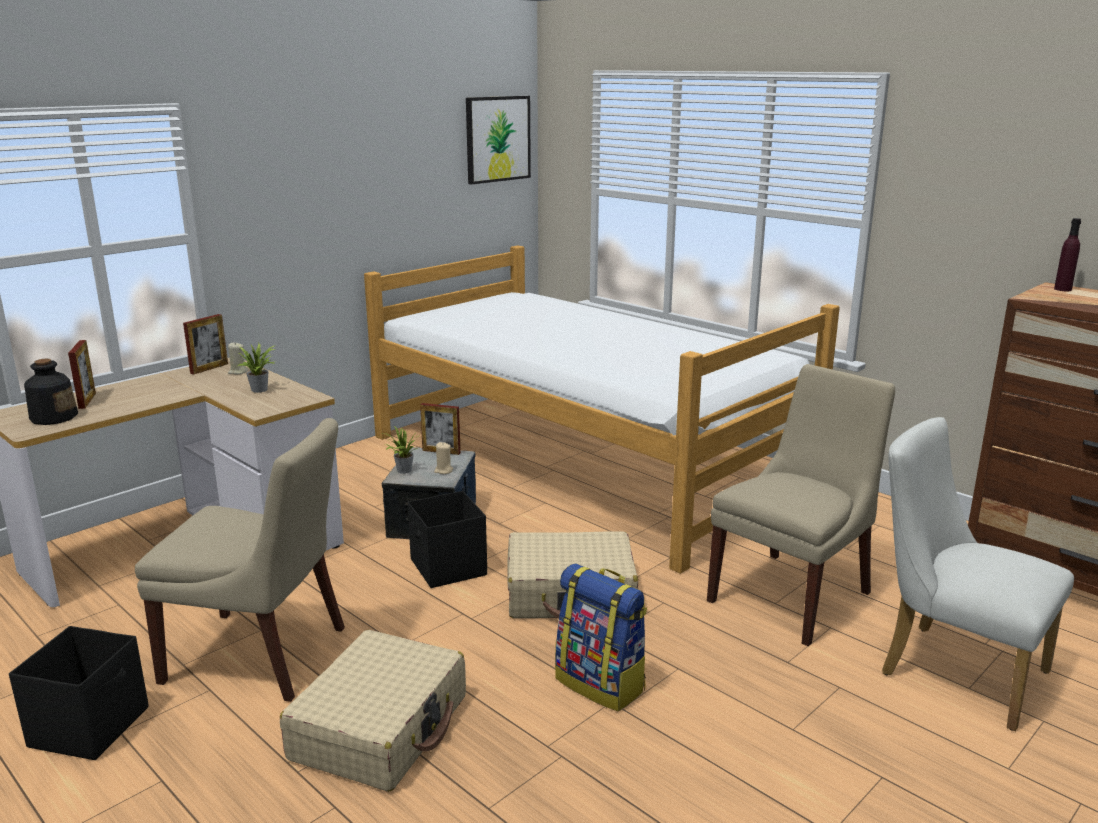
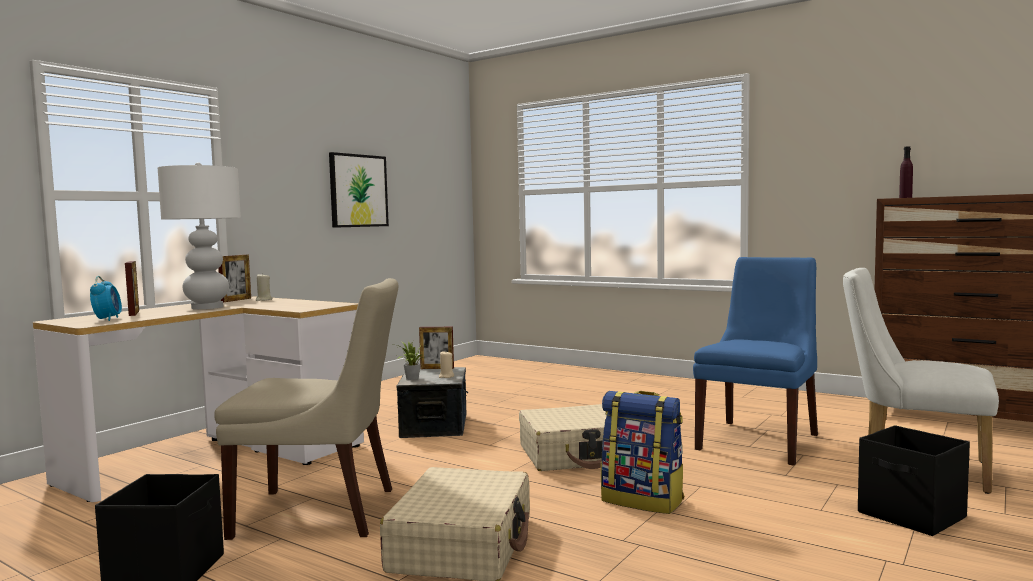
camera: 10 degrees left, 15 degrees down
bottle [24,359,78,425] -> alarm clock [90,276,122,321]
potted plant [238,343,277,393] -> none
bed [364,245,840,574] -> none
black storage box [407,491,487,588] -> black storage box moved to [858,425,970,536]
picture [466,96,531,184] -> picture moved to [329,152,389,228]
beige chair [707,364,895,646] -> blue chair [693,257,818,466]
none -> white table lamp [158,162,241,309]

